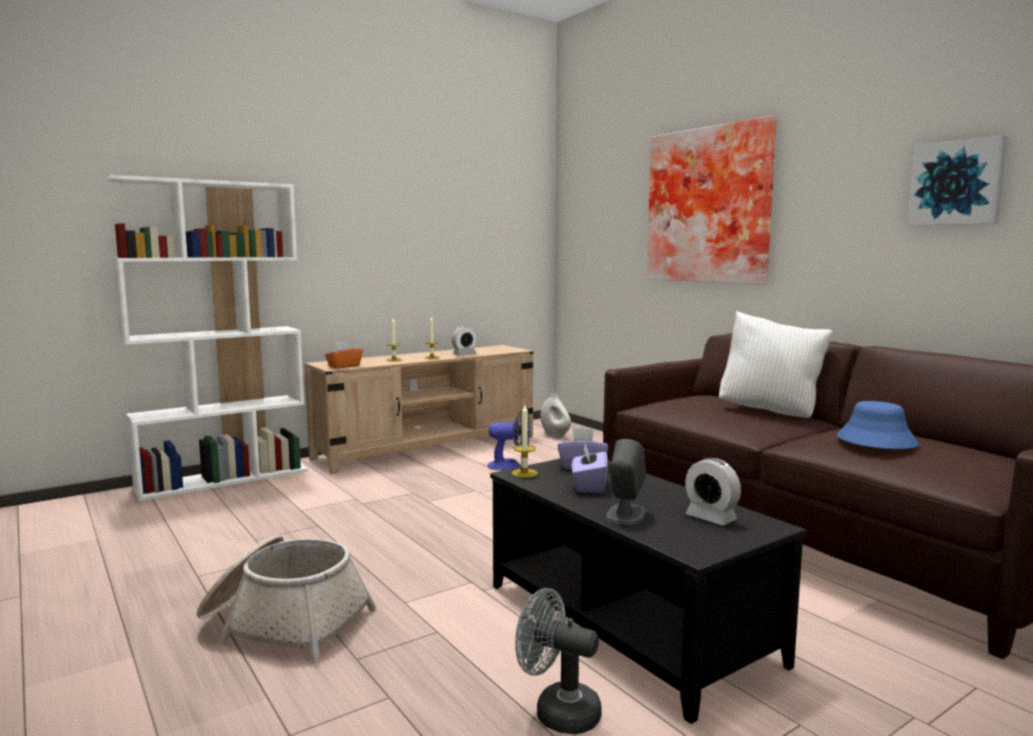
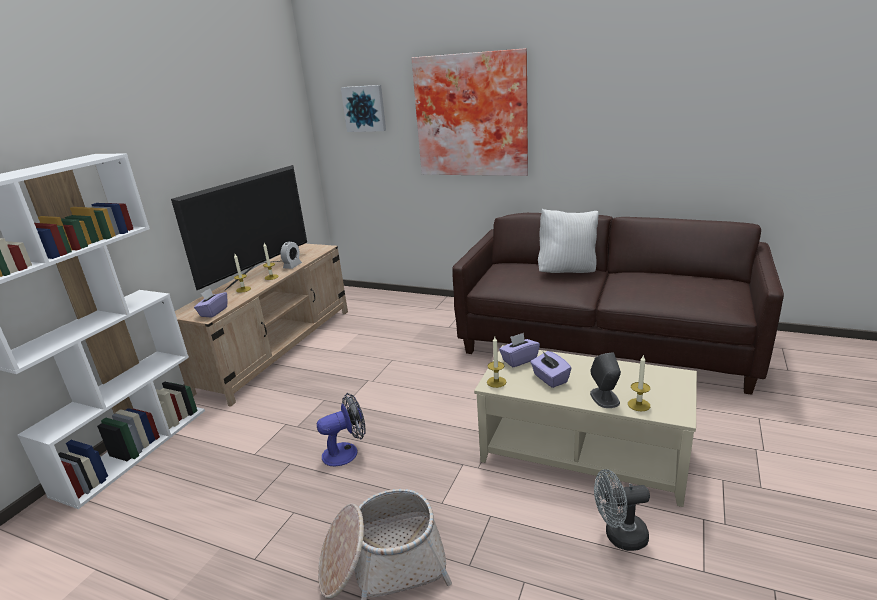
camera: 30 degrees left, 15 degrees up
orange tissue box [325,341,363,368] -> purple tissue box [194,288,227,317]
fan [487,411,530,470] -> fan moved to [317,393,366,466]
black coffee table [490,459,806,724] -> beige coffee table [474,345,697,507]
white vase [540,393,571,438] -> none
alarm clock [685,458,741,525] -> none
blue hat [837,401,919,449] -> none
picture [908,135,1007,226] -> picture moved to [341,85,386,132]
none -> television [171,165,307,291]
none -> candle [628,356,650,412]

